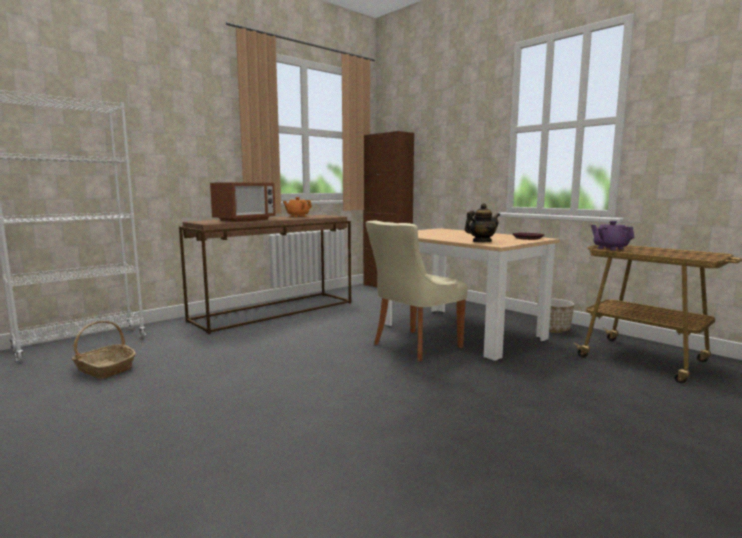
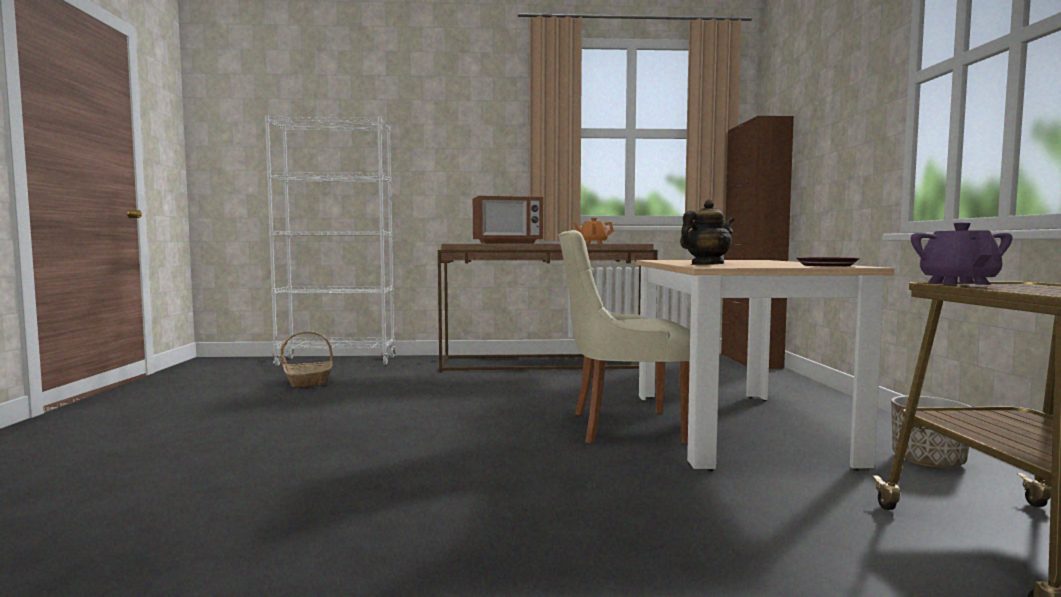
camera: 40 degrees right, 5 degrees down
teapot [465,203,500,242] -> teapot turned 45 degrees counterclockwise [680,199,735,265]

